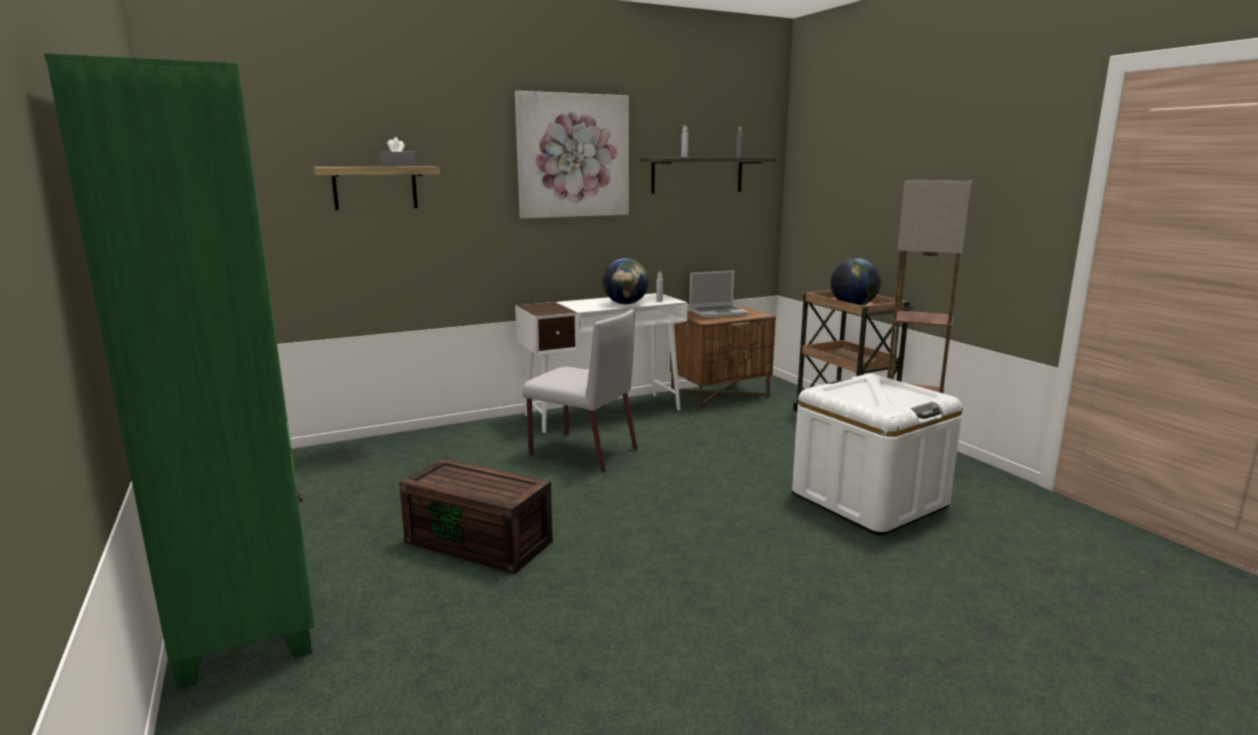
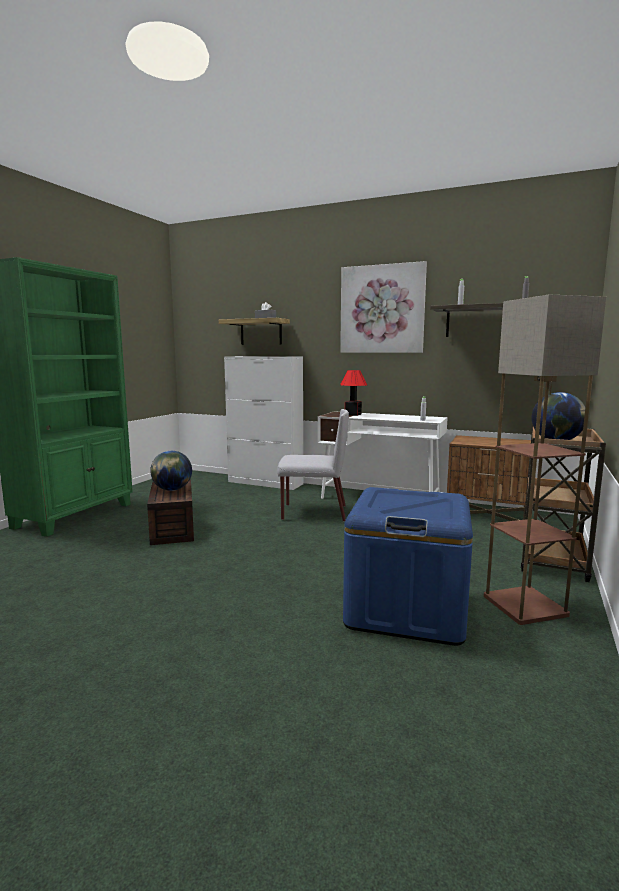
camera: 50 degrees right, 5 degrees down
grey chair [522,309,638,473] -> grey chair turned 75 degrees counterclockwise [277,409,349,521]
globe [603,258,649,304] -> globe moved to [150,451,192,491]
laptop [689,271,749,318] -> none
white storage box [792,374,963,535] -> blue storage box [343,487,473,646]
none -> white cabinet [224,356,303,490]
none -> table lamp [340,370,367,416]

